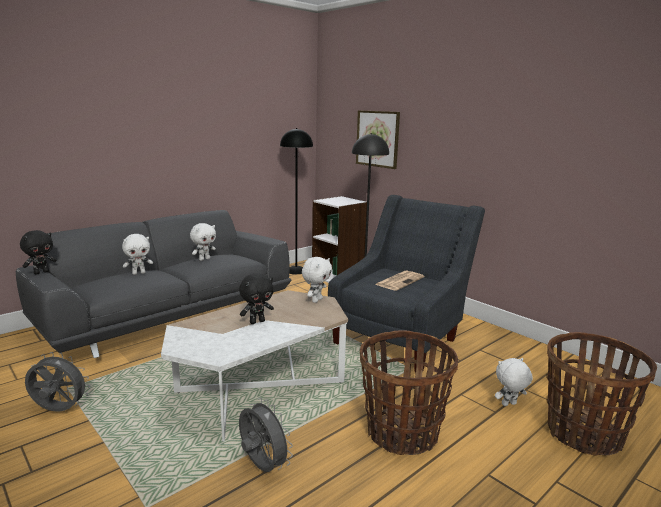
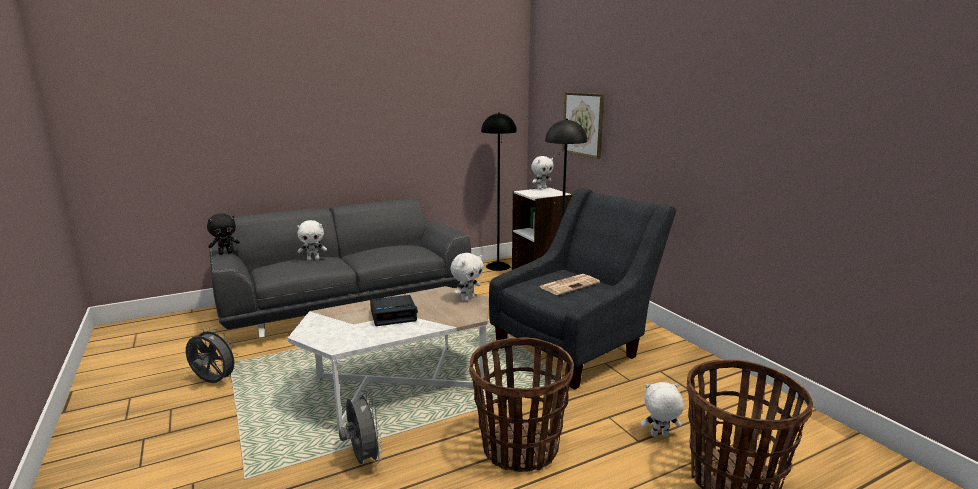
camera: 15 degrees right, 0 degrees up
white plush toy [190,223,216,261] -> white plush toy moved to [531,156,554,189]
black plush toy [239,273,274,324] -> alarm clock [370,295,418,326]

